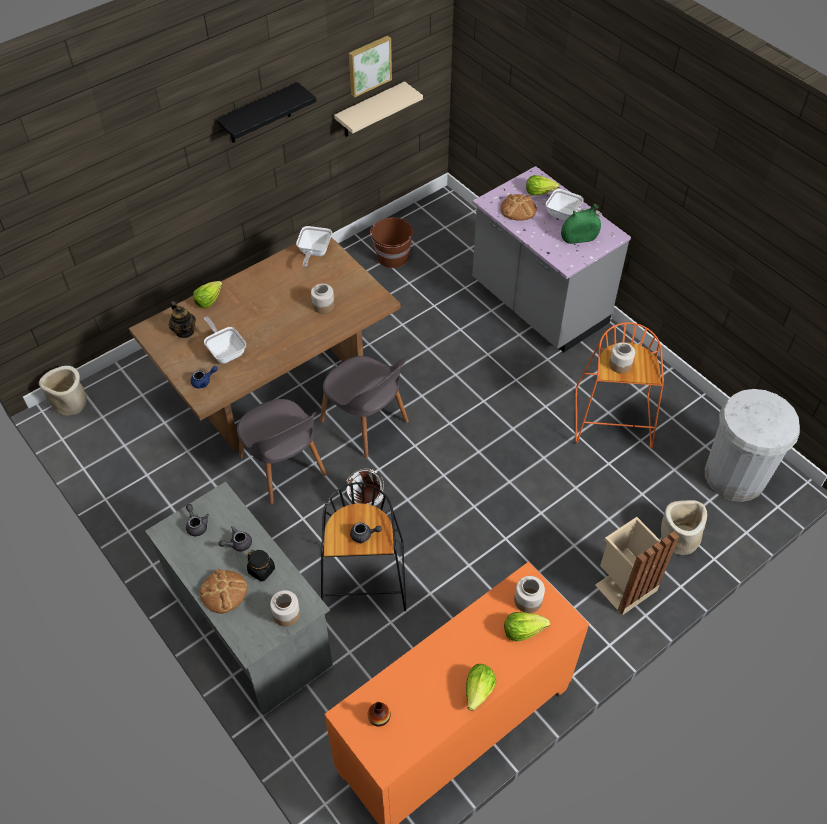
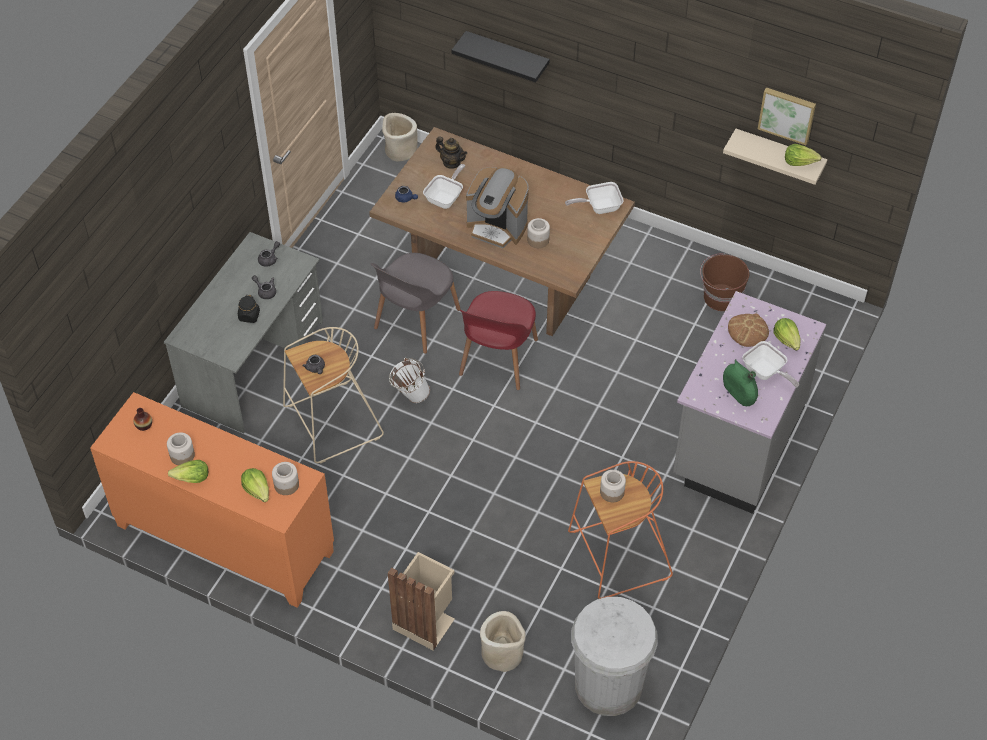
camera: 65 degrees right, 0 degrees up
teapot [169,301,196,338] -> teapot turned 90 degrees counterclockwise [435,137,467,169]
lettuce [193,281,223,308] -> lettuce moved to [785,144,822,166]
bread [200,569,248,614] -> none
black shelf [216,82,317,143] -> black shelf moved to [451,31,550,83]
jar [270,590,300,627] -> jar moved to [167,433,195,465]
grey chair [320,356,409,458] -> red chair [459,291,538,390]
black stool [321,482,406,611] -> beige stool [283,327,384,464]
frying pan [546,189,602,221] -> frying pan turned 45 degrees counterclockwise [742,341,799,387]
none -> coffee machine [466,167,529,248]

